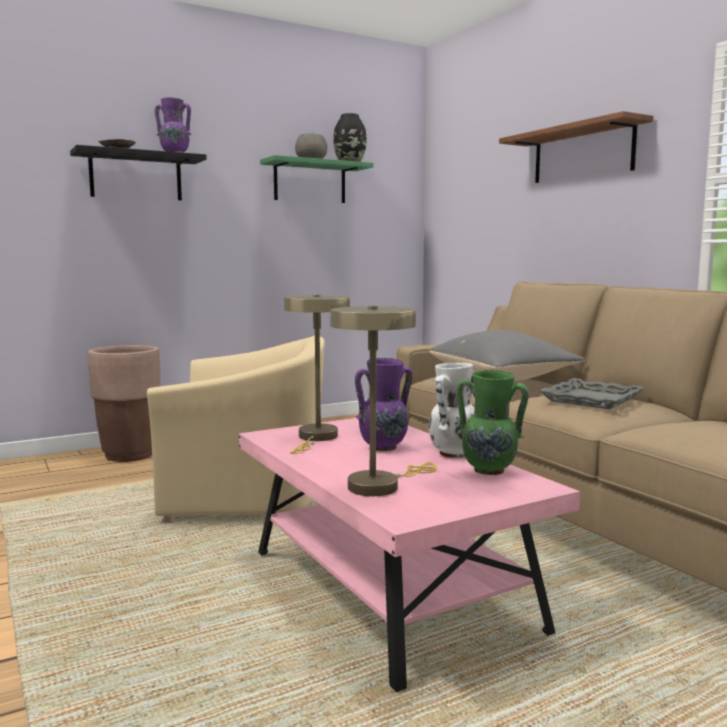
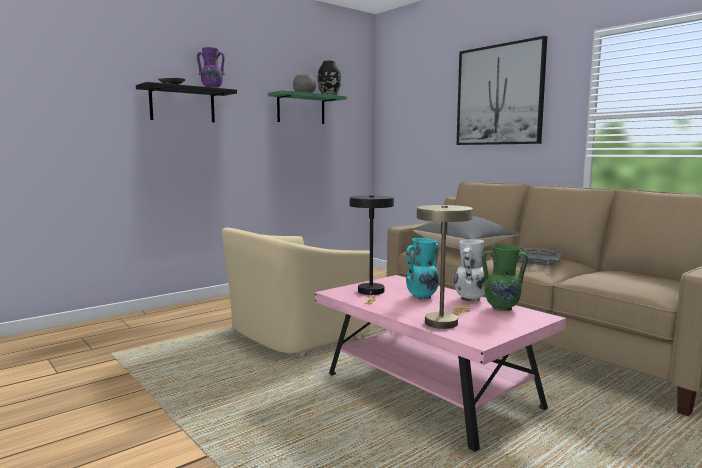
camera: 10 degrees left, 0 degrees up
brown planter [88,345,161,462] -> none
beige armchair [147,336,325,523] -> beige armchair turned 150 degrees clockwise [221,228,370,357]
beige table lamp [284,294,350,454] -> black table lamp [350,195,394,304]
purple vase [355,358,412,451] -> turquoise vase [406,237,440,300]
shelf [499,111,654,183] -> picture [457,36,547,145]

